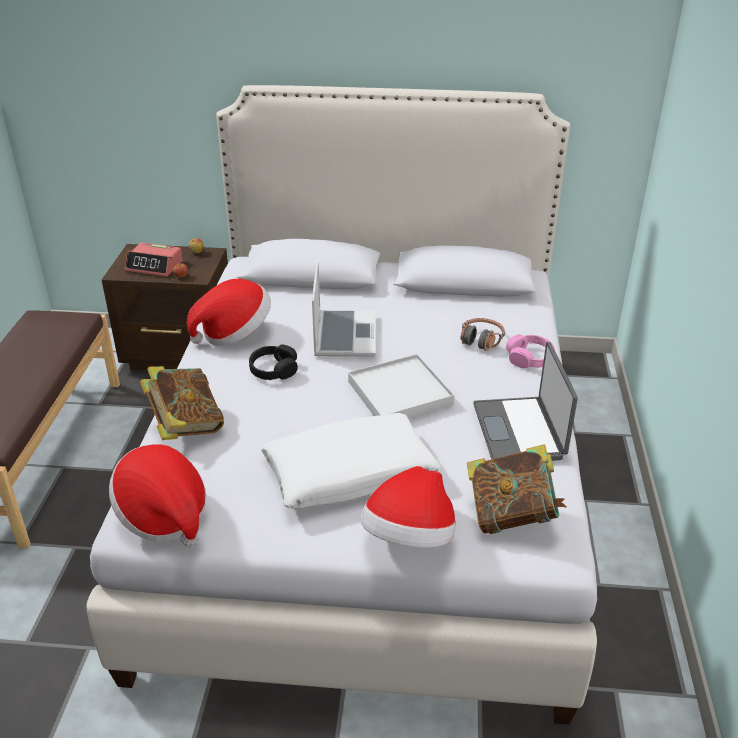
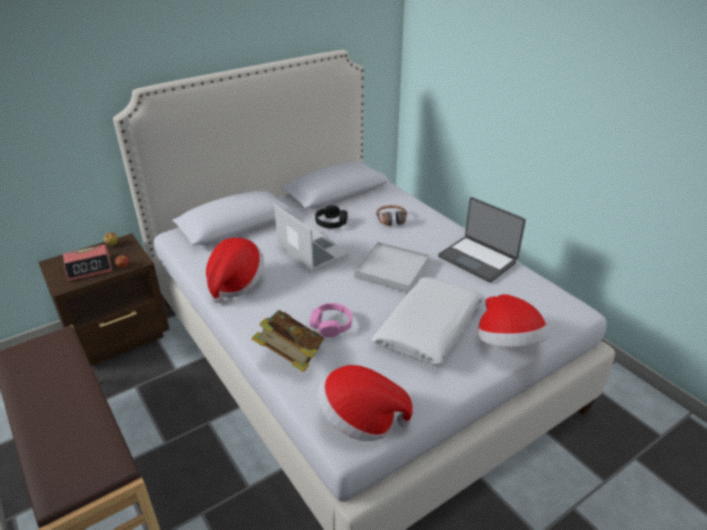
camera: 40 degrees left, 0 degrees up
black headphones [249,344,298,380] -> black headphones moved to [315,205,348,228]
book [467,444,567,534] -> none
pink headphones [506,334,555,368] -> pink headphones moved to [310,303,352,337]

